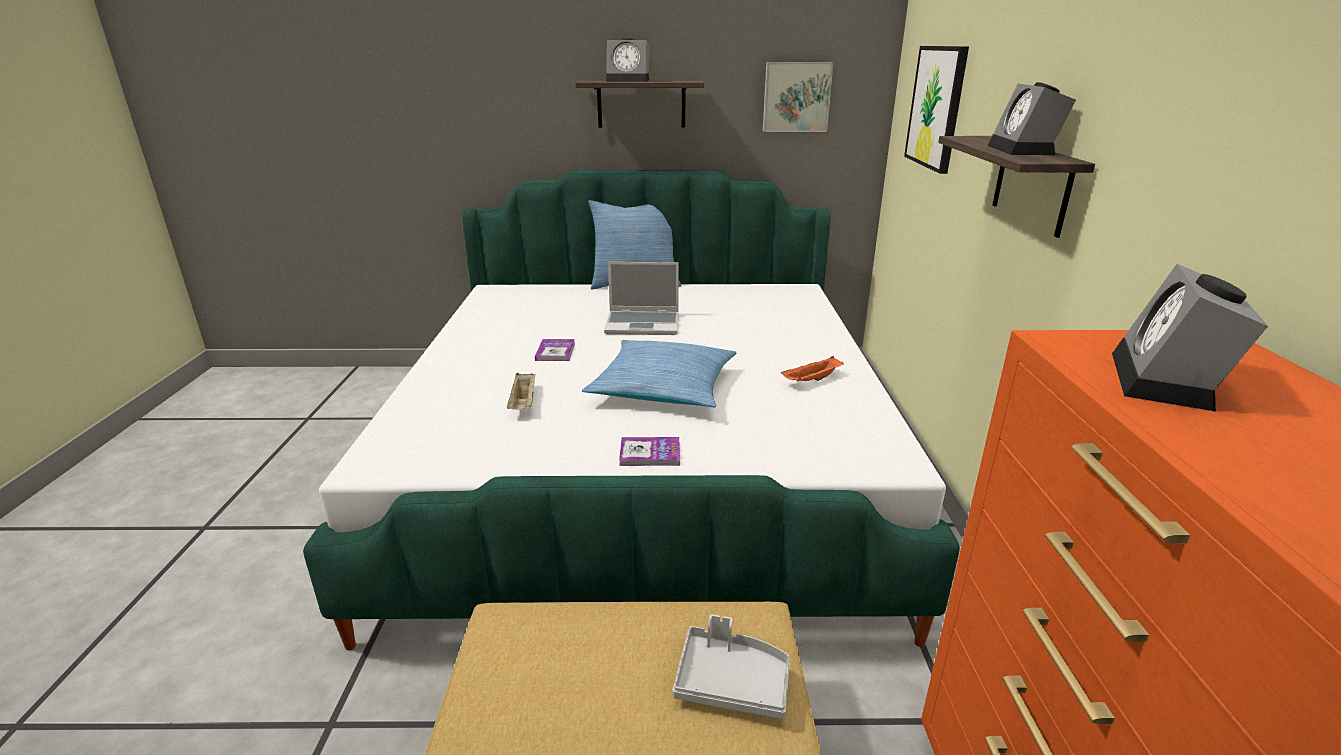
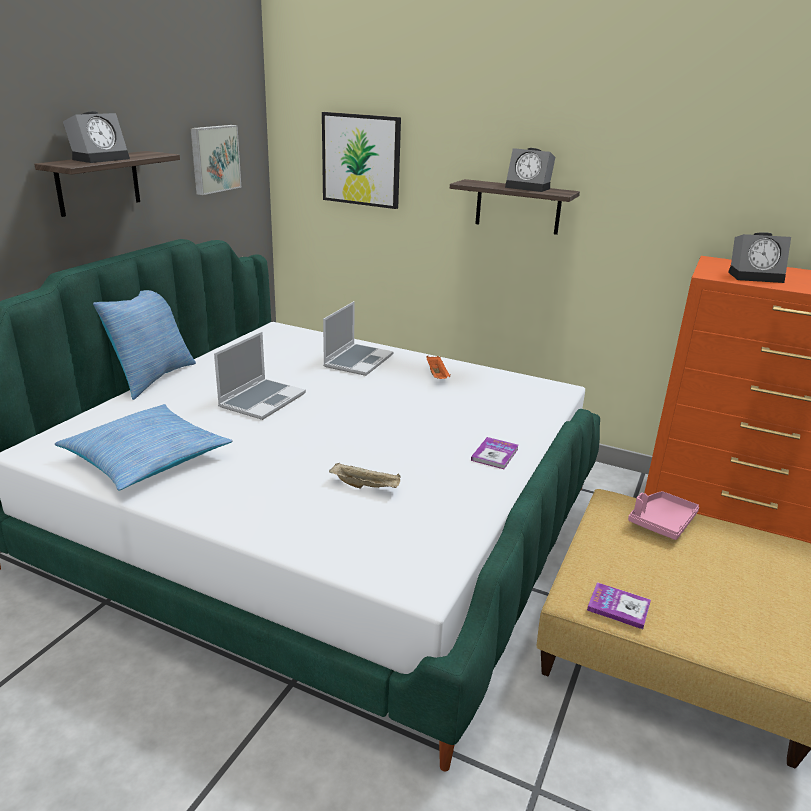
camera: 65 degrees left, 0 degrees up
book [535,339,575,361] -> book moved to [587,582,651,629]
pillow [582,340,736,407] -> pillow moved to [55,404,233,491]
grey tray [673,614,790,719] -> pink tray [628,491,699,540]
alarm clock [1112,264,1268,412] -> alarm clock turned 45 degrees counterclockwise [728,232,791,283]
none -> laptop [323,301,394,376]

